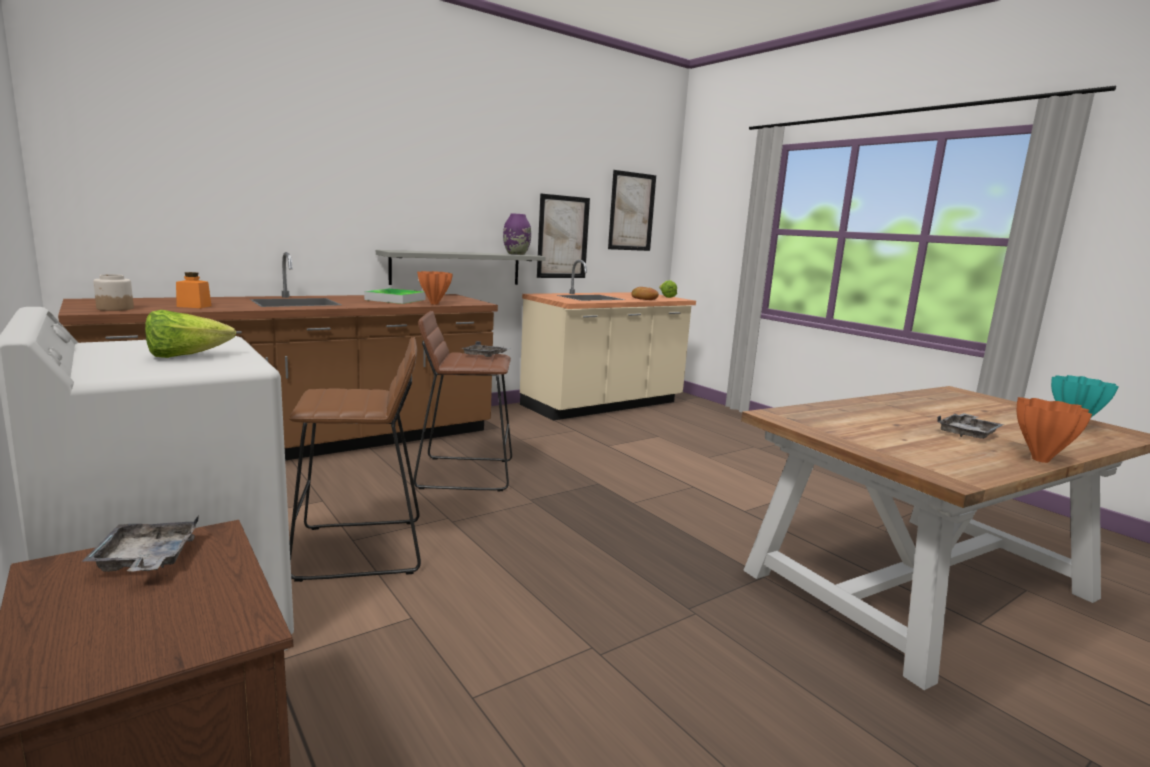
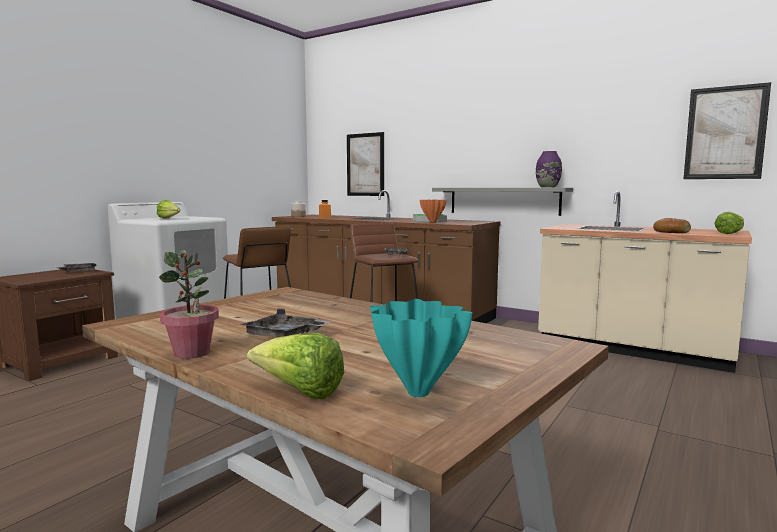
camera: 70 degrees right, 5 degrees down
picture [537,193,590,278] -> picture moved to [347,132,384,196]
orange vase [1017,397,1092,463] -> potted plant [159,250,219,359]
none -> lettuce [247,333,344,399]

